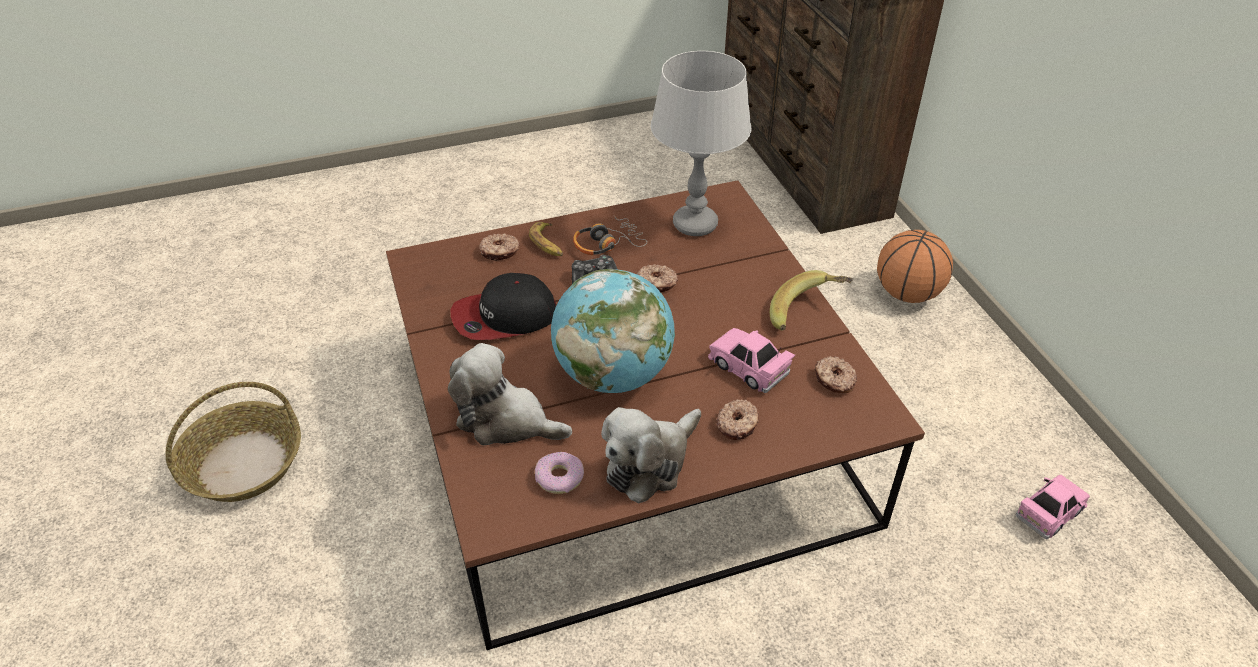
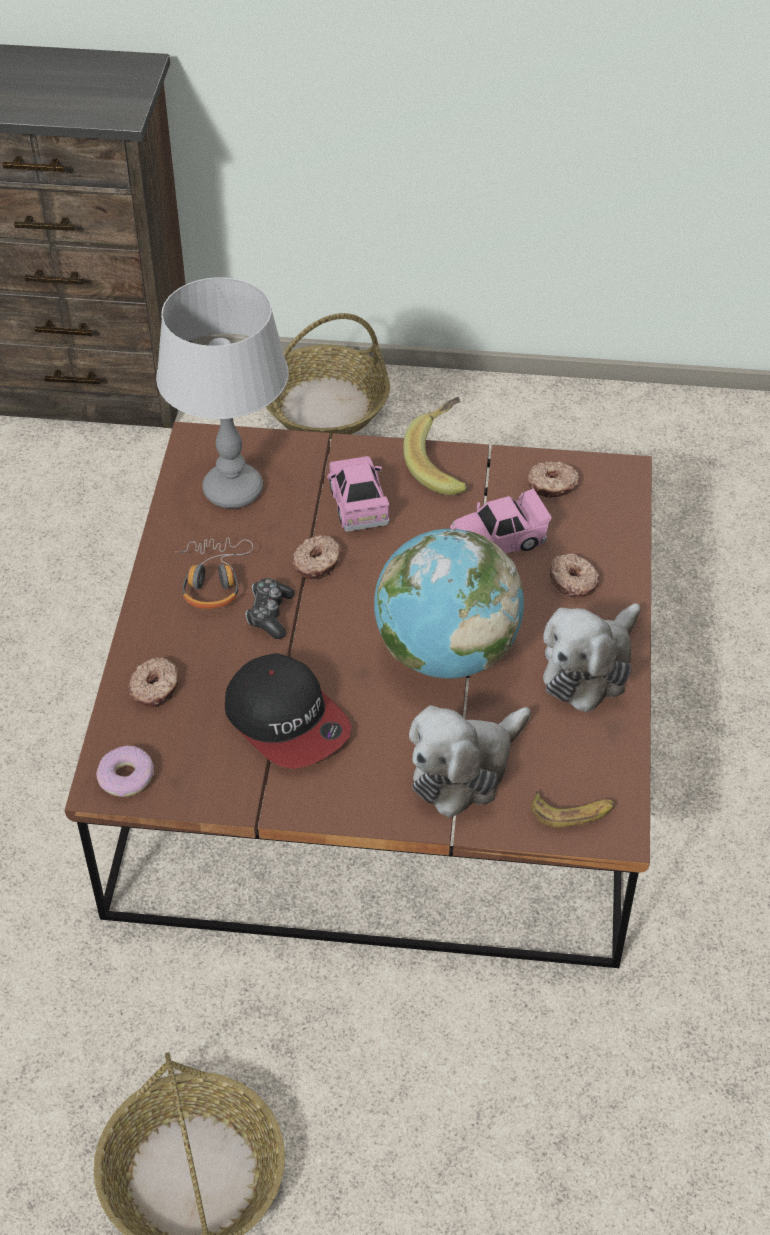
camera: 65 degrees left, 5 degrees up
cap [450,273,556,340] -> cap turned 45 degrees counterclockwise [225,653,352,769]
banana [529,222,563,256] -> banana moved to [531,790,615,828]
donut [535,452,584,494] -> donut moved to [96,746,154,797]
plush toy [601,407,701,504] -> plush toy turned 60 degrees clockwise [543,603,641,713]
basketball [877,230,953,303] -> basket [266,313,390,439]
pink toy car [1016,475,1090,539] -> pink toy car moved to [327,456,389,531]

